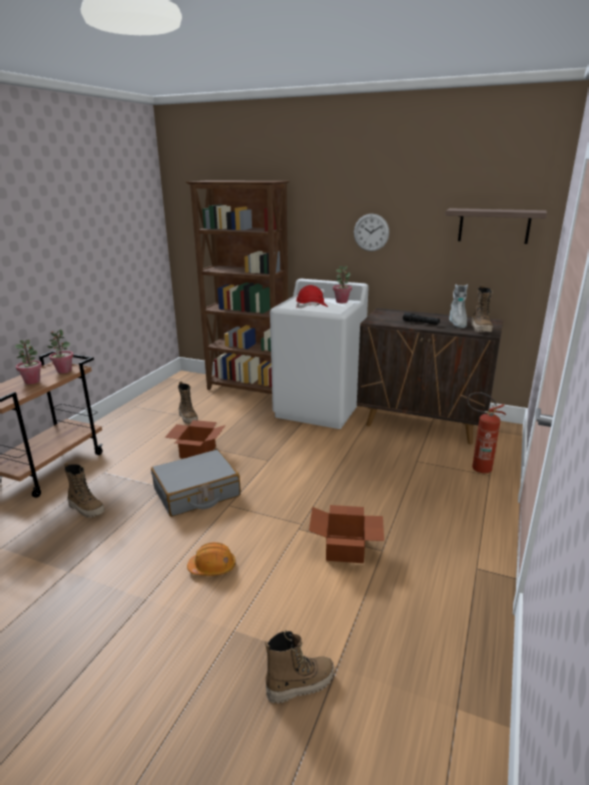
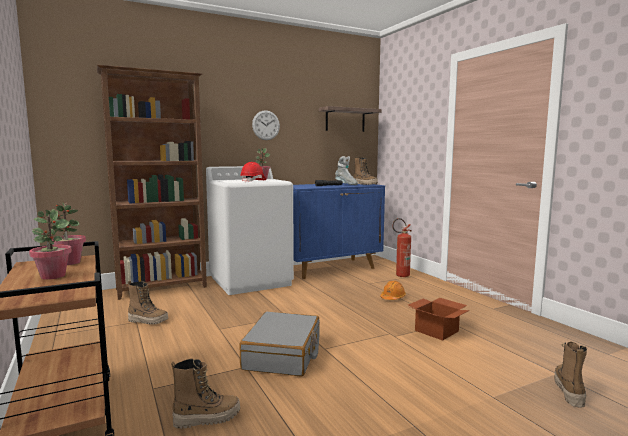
camera: 50 degrees left, 15 degrees down
cardboard box [165,420,226,458] -> none
orange hard hat [187,542,236,576] -> orange hard hat moved to [380,281,406,300]
brown cabinet [357,308,503,444] -> blue cabinet [293,183,385,279]

